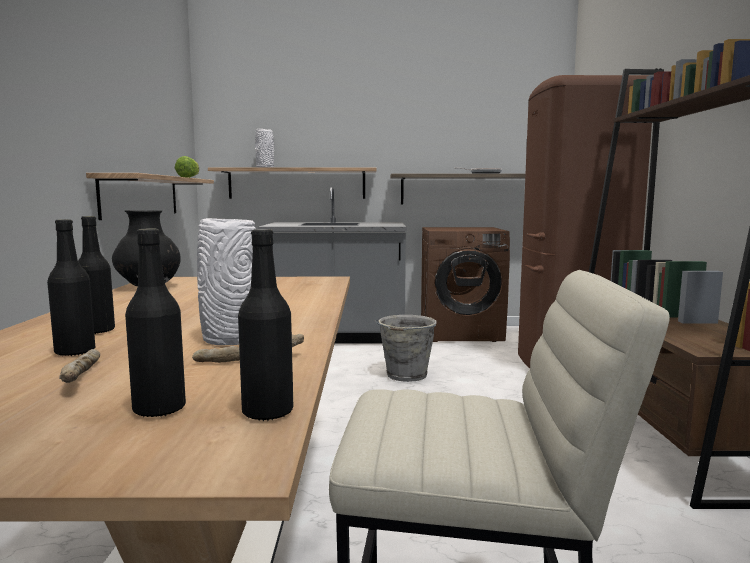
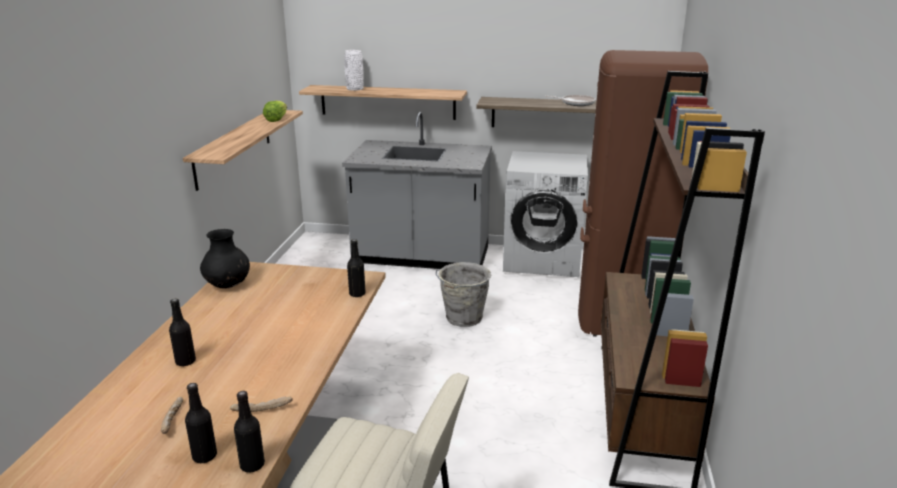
camera: 10 degrees right, 15 degrees up
black bottle [47,219,95,357] -> black bottle moved to [347,239,365,297]
white vase [197,218,256,345] -> none
brown washing machine [421,227,510,342] -> white washing machine [503,151,588,277]

